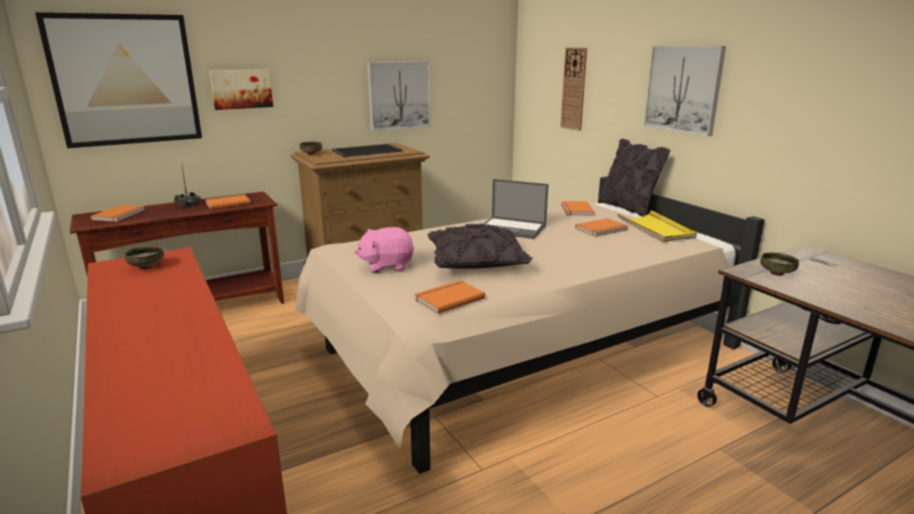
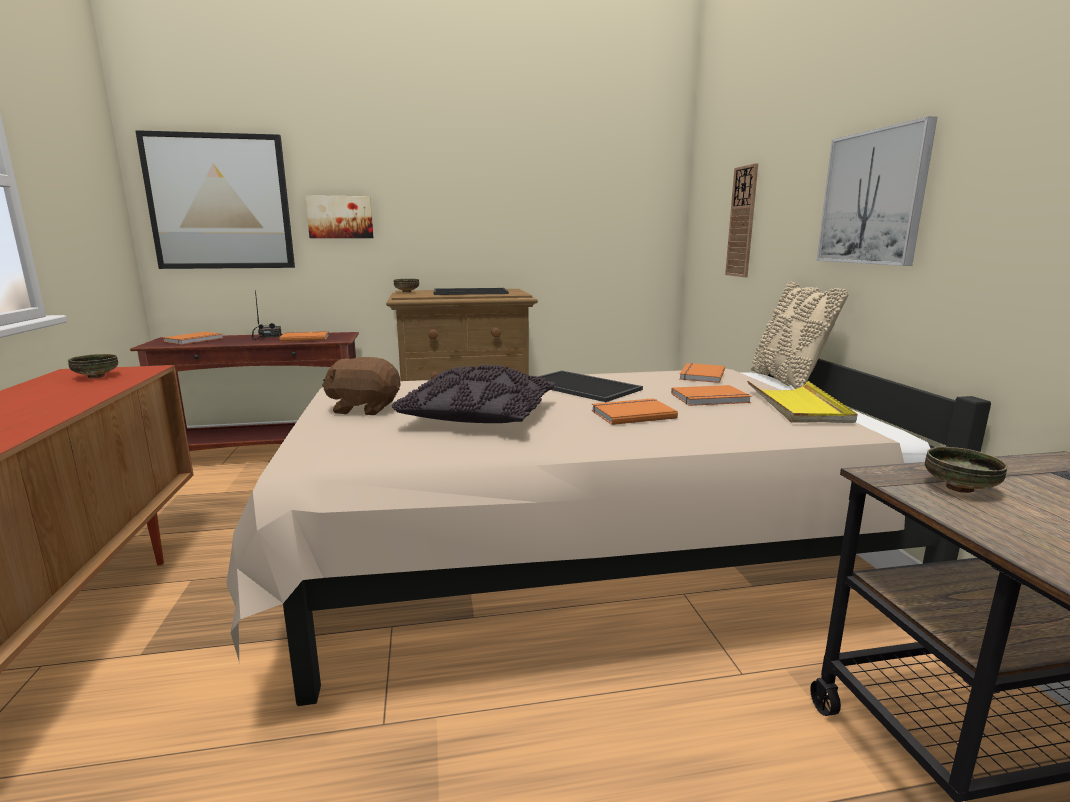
camera: 20 degrees right, 5 degrees down
pink plush toy [355,227,414,273] -> brown plush toy [322,357,400,415]
picture [367,61,431,131] -> none
orange book [414,280,485,314] -> orange book moved to [592,398,678,425]
laptop [484,179,549,239] -> tray [538,370,643,402]
black pillow [598,139,670,217] -> beige pillow [751,282,848,389]

